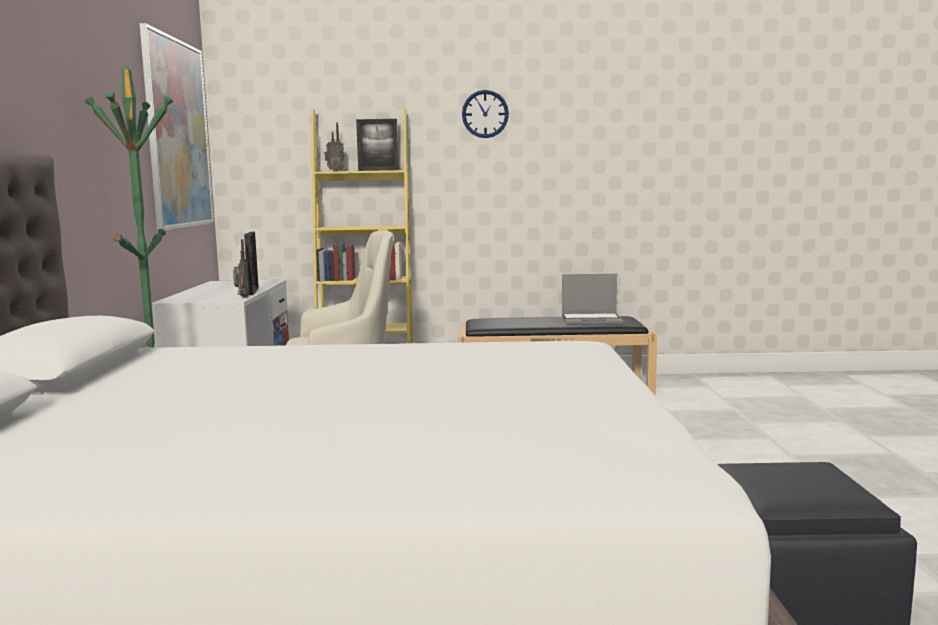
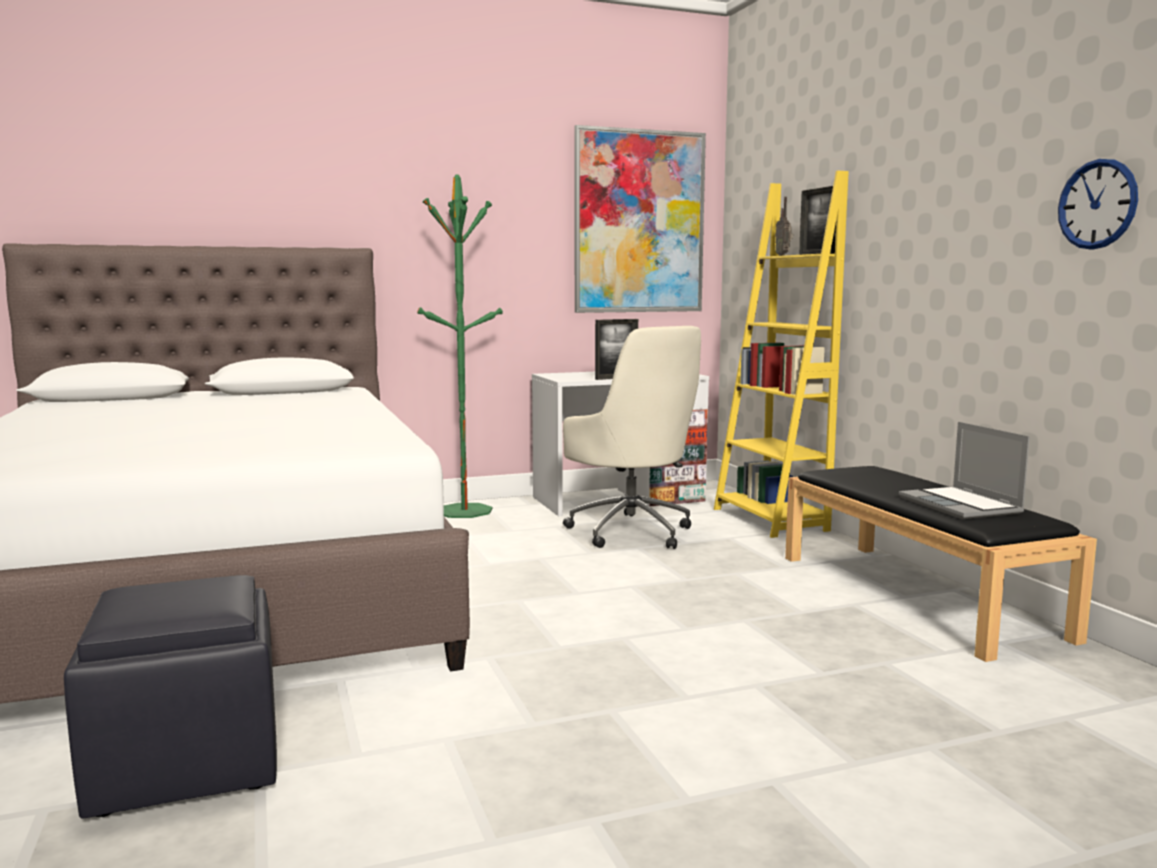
camera: 70 degrees right, 0 degrees up
radio [233,239,249,298] -> none
wall clock [462,90,509,138] -> wall clock moved to [1058,159,1138,250]

